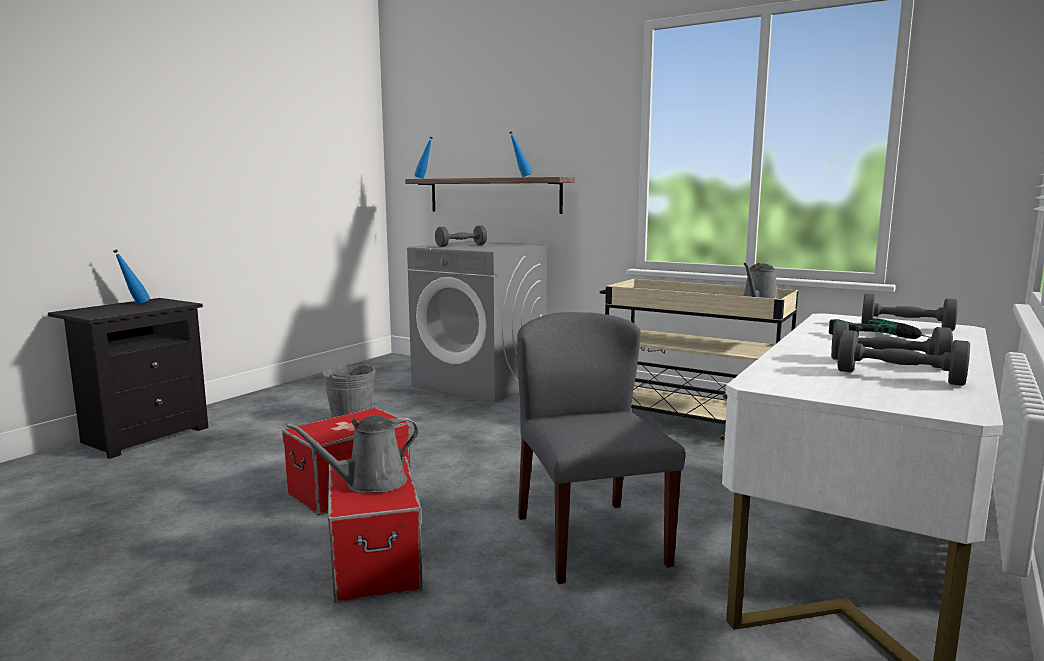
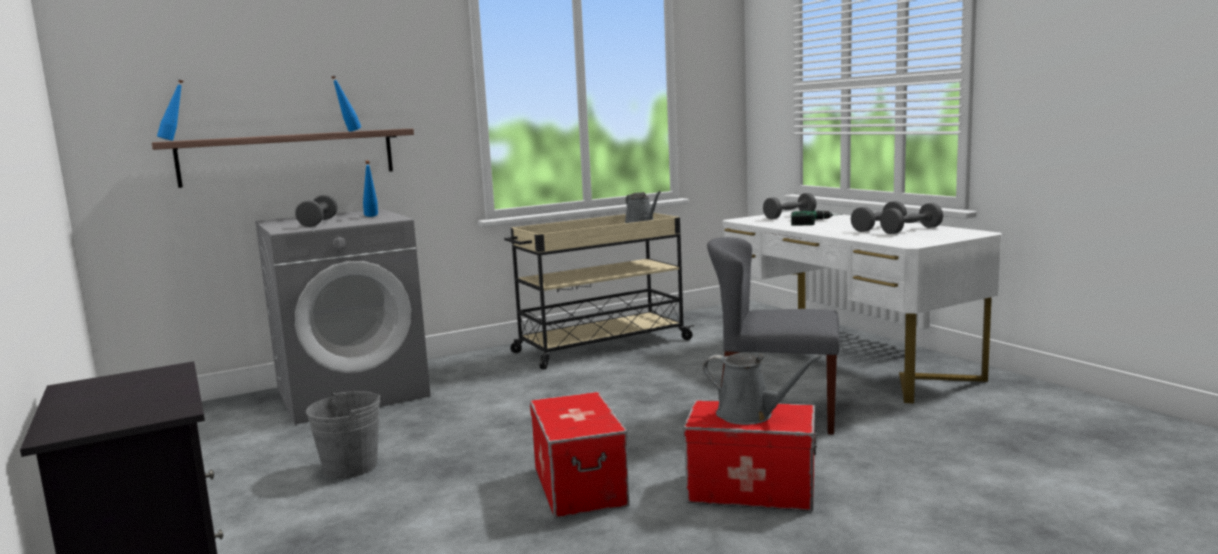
camera: 60 degrees left, 0 degrees up
blue bottle [113,249,150,304] -> blue bottle moved to [363,160,378,217]
grey watering can [286,416,418,493] -> grey watering can turned 60 degrees counterclockwise [703,353,822,425]

